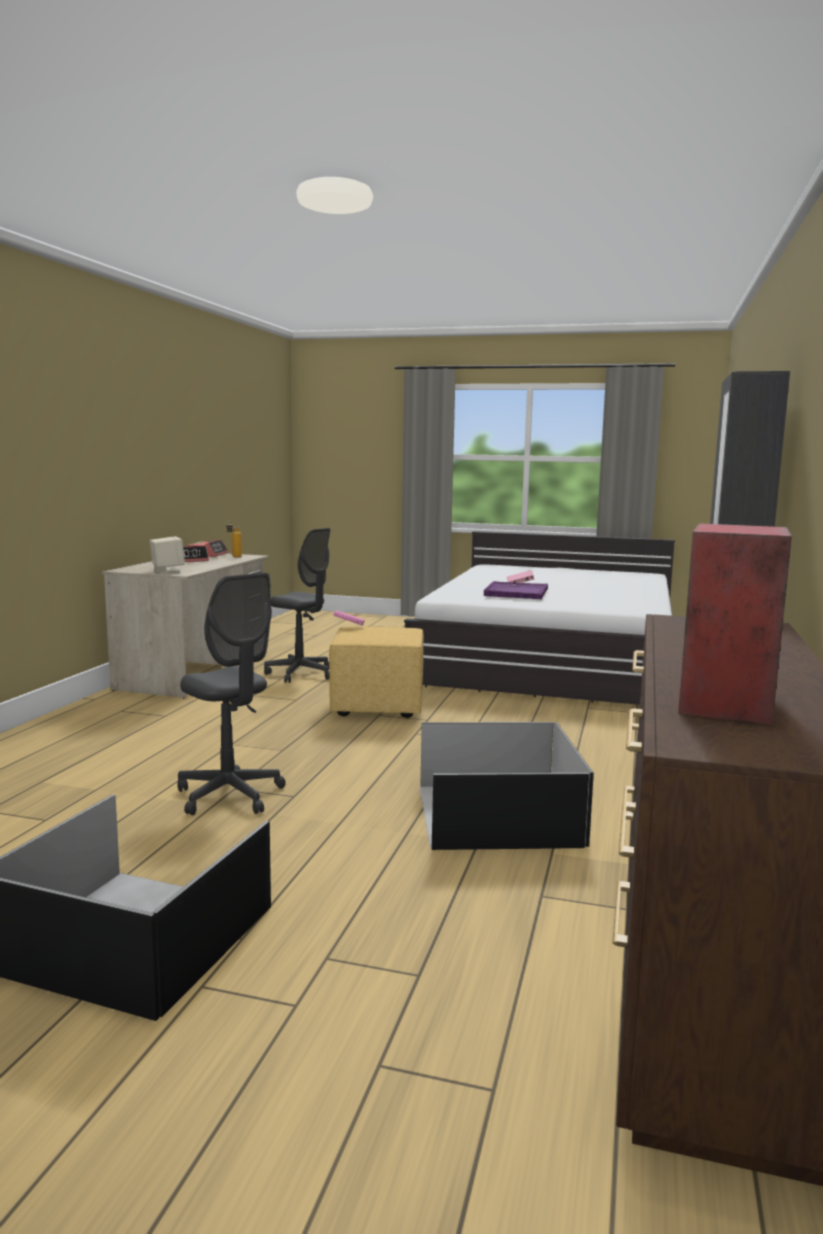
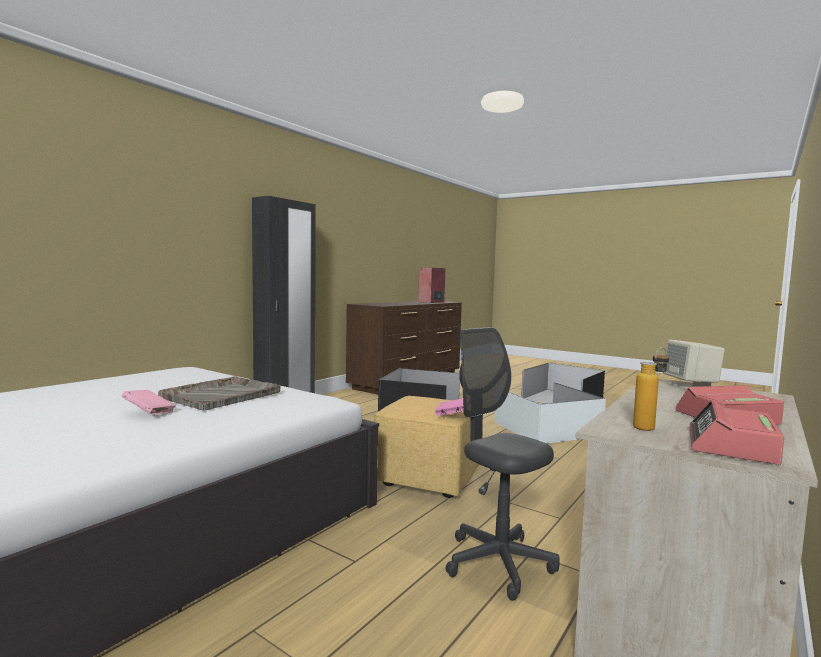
camera: 160 degrees left, 5 degrees down
grey office chair [177,573,286,815] -> white storage box [494,382,606,443]
purple tray [484,581,548,599] -> grey tray [158,376,280,411]

